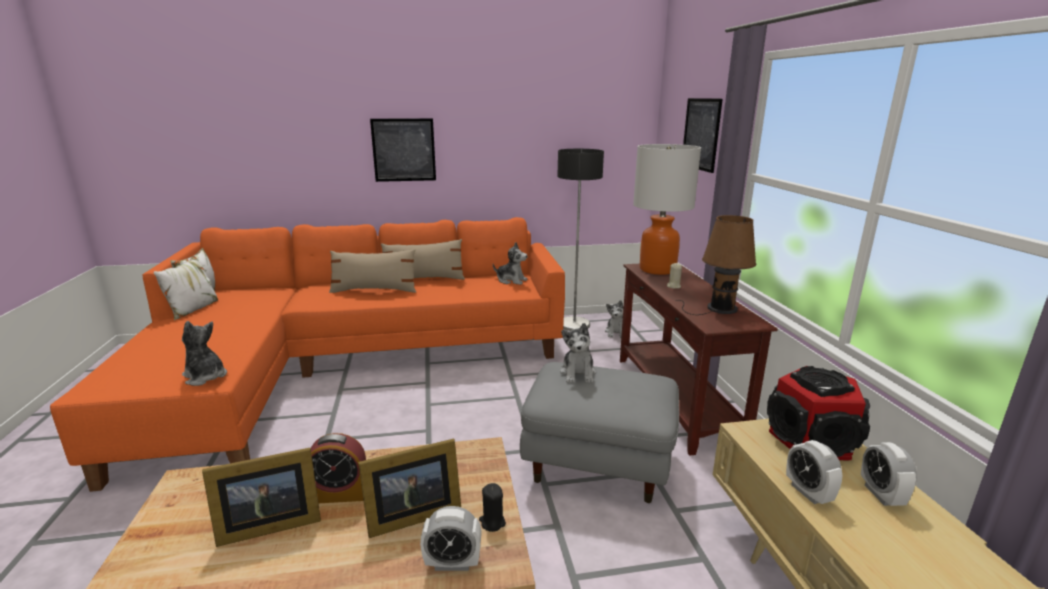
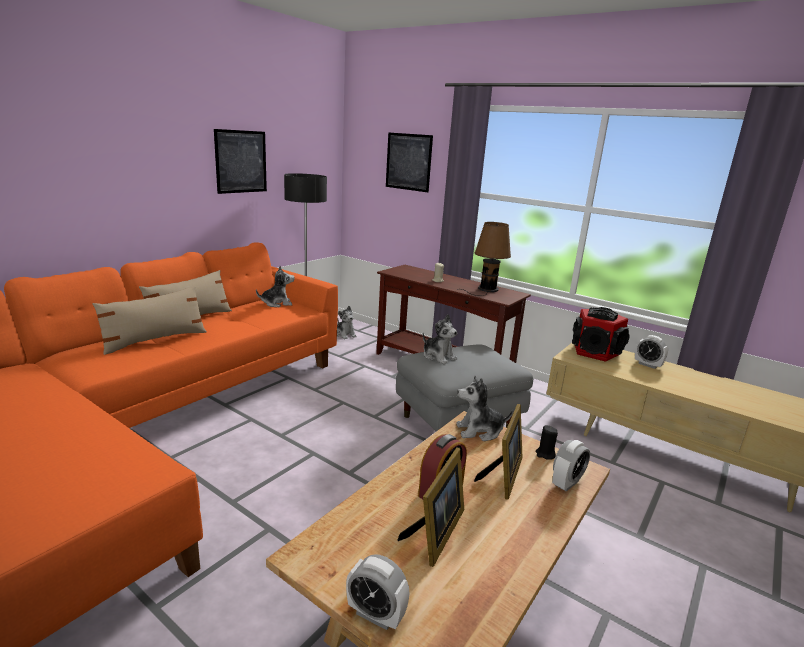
camera: 45 degrees left, 0 degrees up
plush toy [182,321,227,386] -> plush toy moved to [456,375,513,441]
picture [370,118,436,182] -> picture moved to [214,129,267,194]
table lamp [633,144,701,275] -> none
alarm clock [786,440,842,504] -> alarm clock moved to [346,554,409,630]

